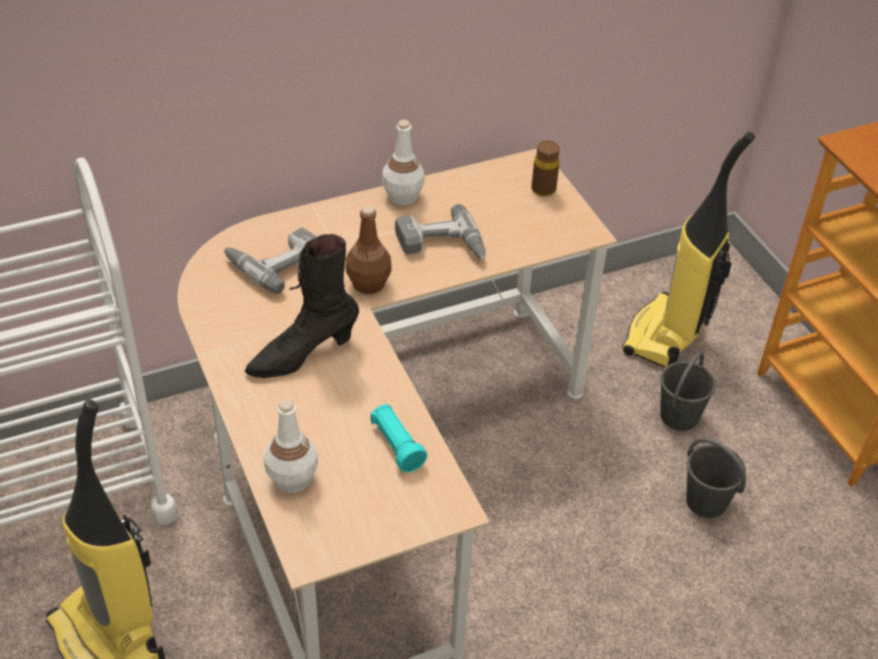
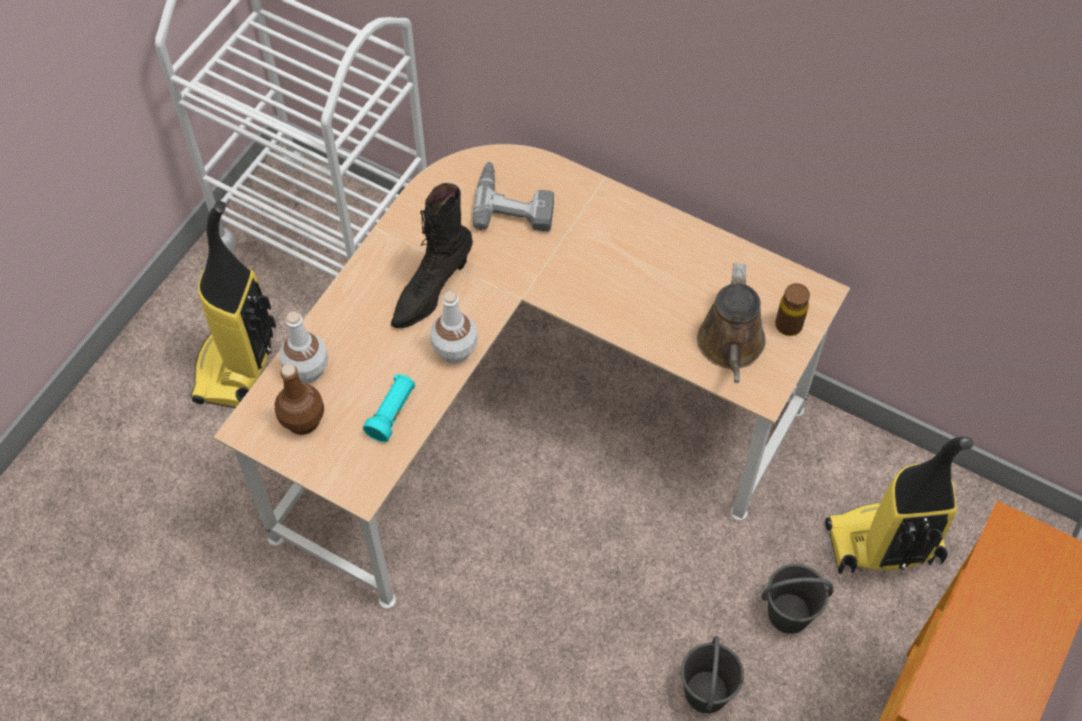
camera: 55 degrees right, 15 degrees up
black boot [245,234,359,378] -> black boot turned 75 degrees counterclockwise [391,183,473,328]
brown bottle [346,205,392,294] -> brown bottle moved to [274,364,324,435]
white bottle [382,120,424,205] -> white bottle moved to [430,291,478,363]
power drill [395,204,485,259] -> none
none -> brown watering can [697,263,765,383]

